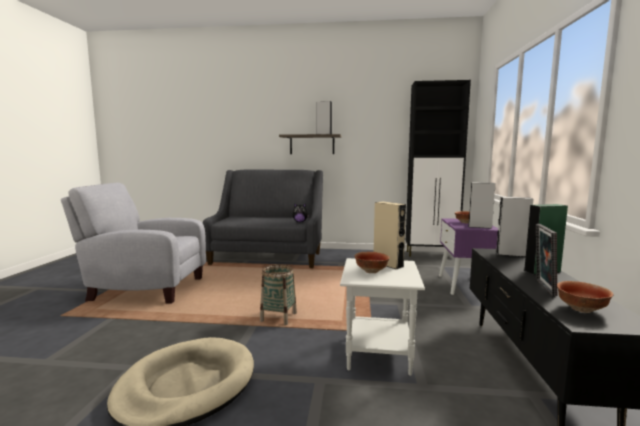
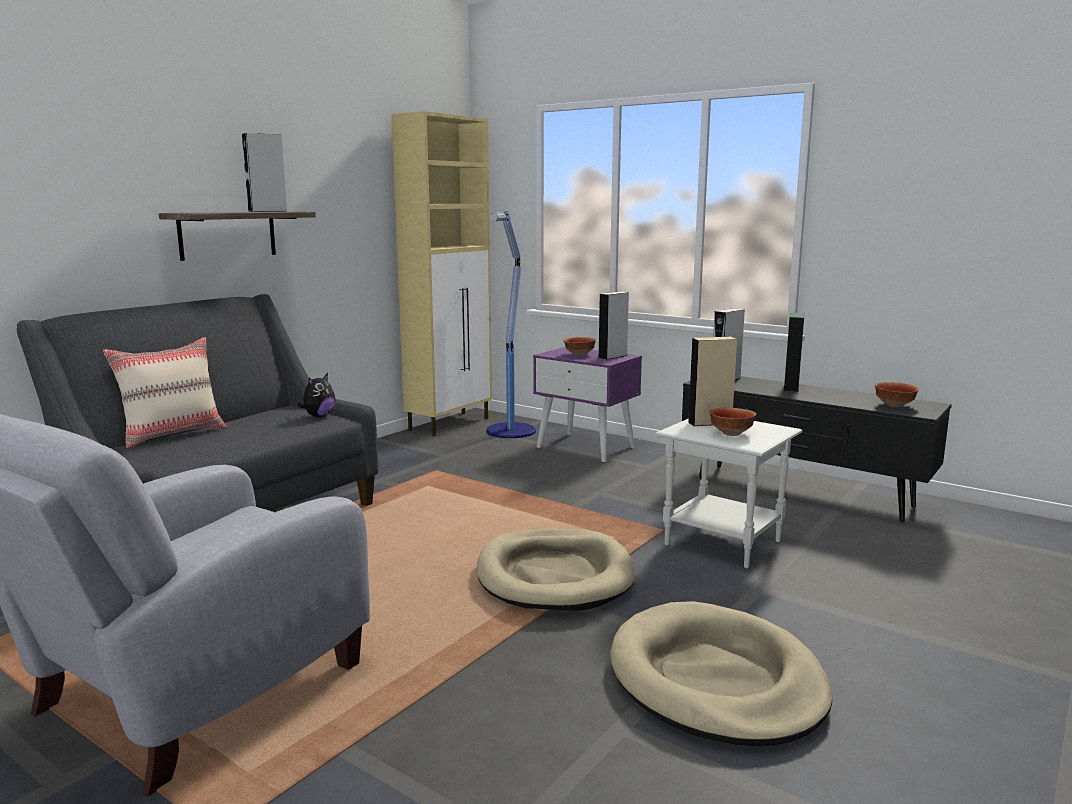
camera: 60 degrees left, 5 degrees up
basket [260,264,297,325] -> beige dog bed [477,529,635,610]
black cabinet [406,80,471,257] -> beige cabinet [391,111,492,436]
picture frame [536,224,557,296] -> none
none -> beige pillow [103,337,227,448]
none -> floor lamp [486,211,536,438]

